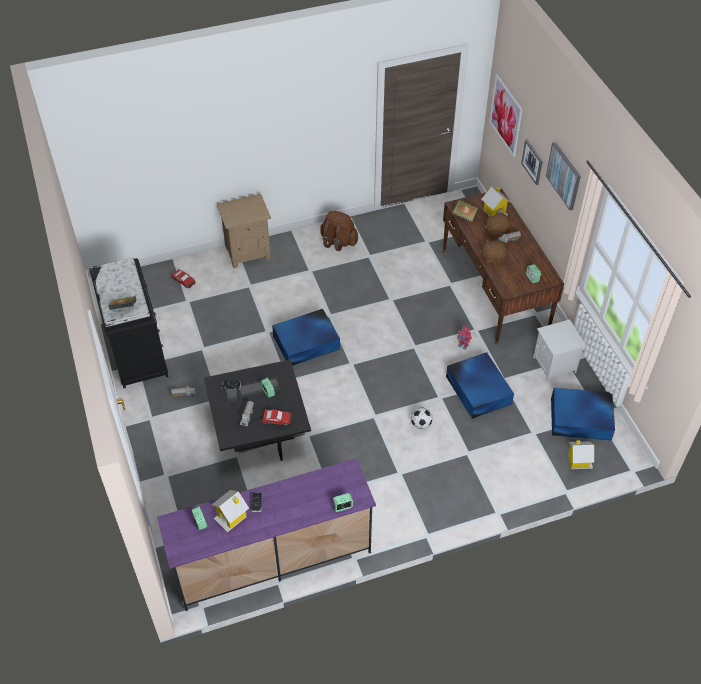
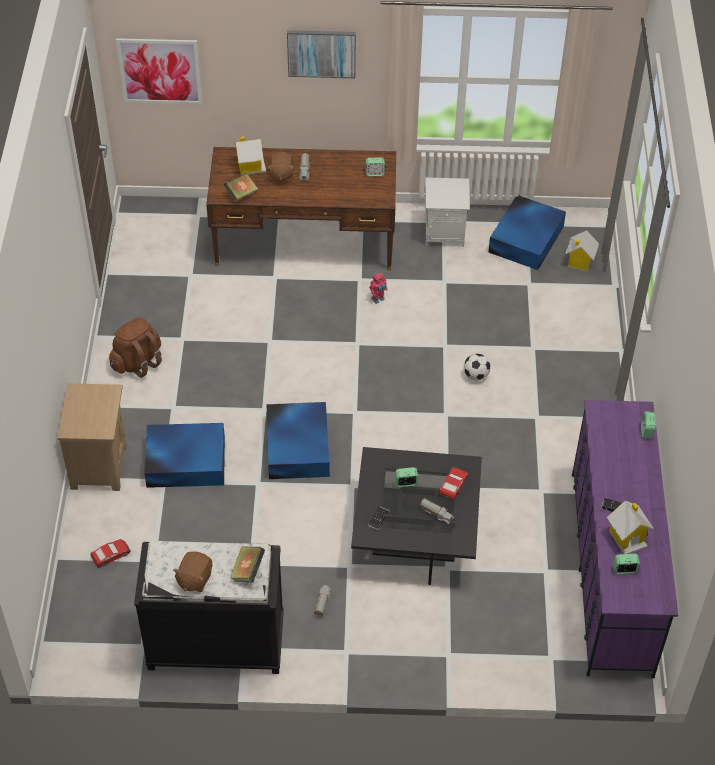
camera: 70 degrees left, 0 degrees up
blue storage box [446,352,514,419] -> blue storage box moved to [144,423,225,488]
brown plush toy [480,239,507,263] -> brown plush toy moved to [173,551,212,592]
picture [521,140,543,185] -> none

